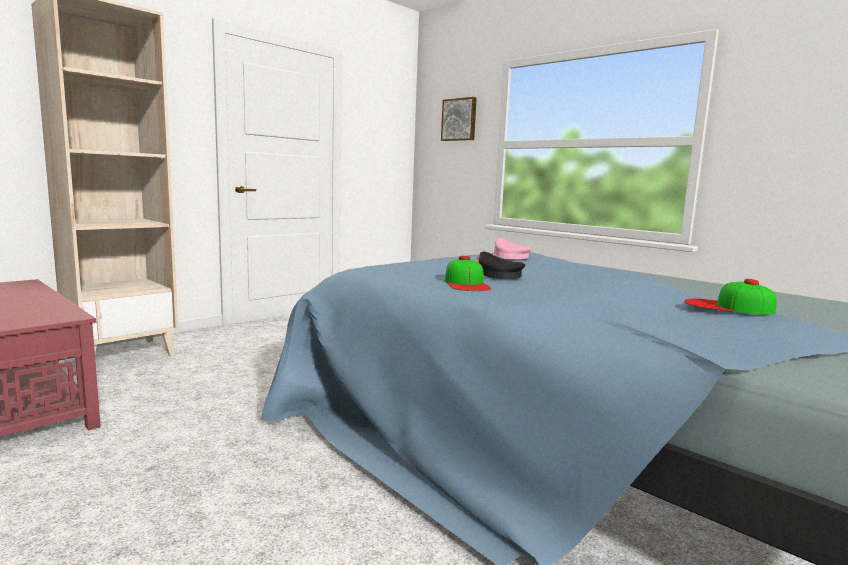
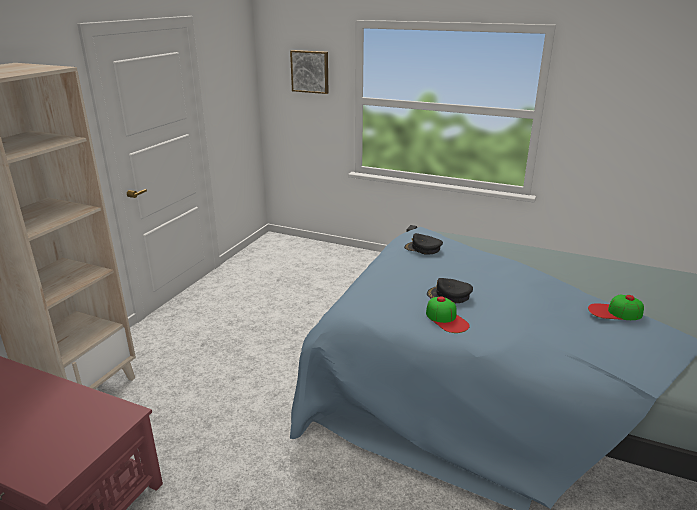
camera: 20 degrees left, 15 degrees up
pink cap [491,238,531,259] -> black cap [404,233,443,255]

